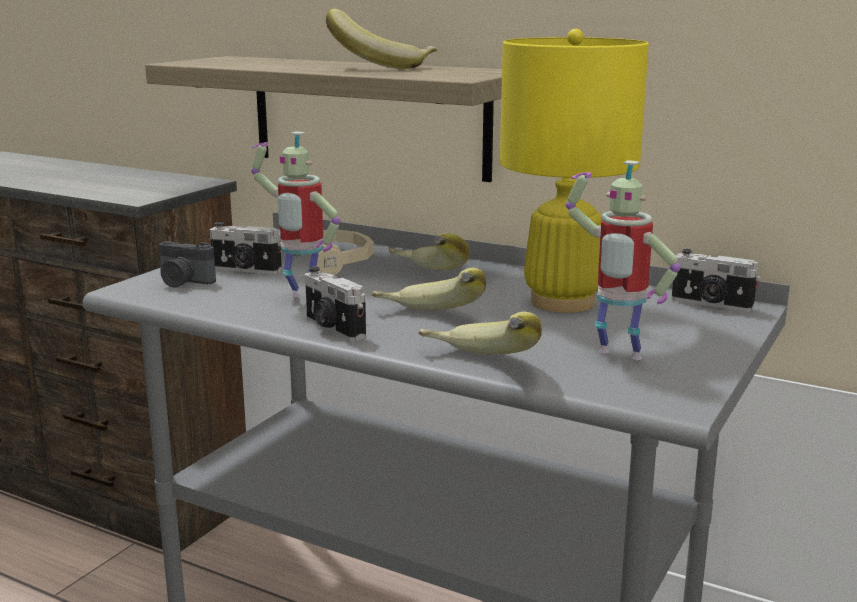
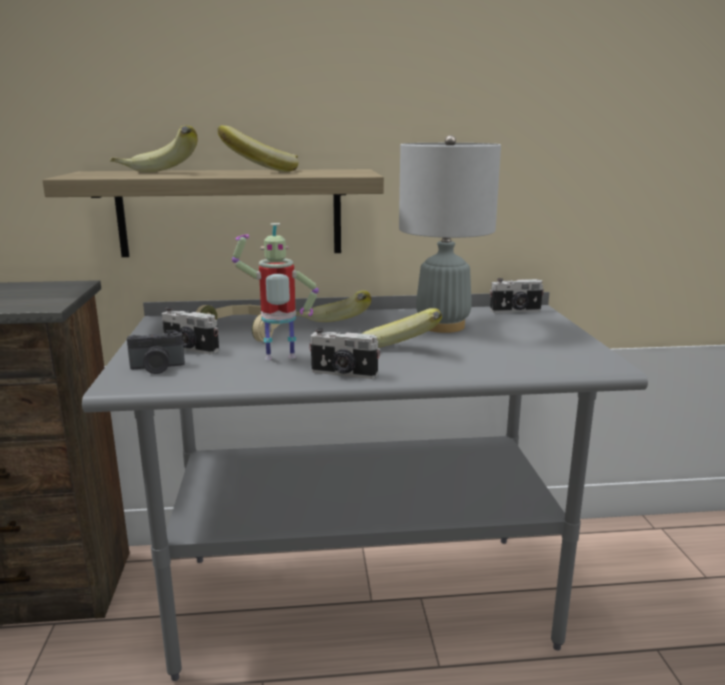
camera: 35 degrees left, 0 degrees up
camera [209,222,282,274] -> camera turned 45 degrees clockwise [162,307,219,354]
banana [418,311,542,354] -> banana moved to [110,125,198,173]
yellow table lamp [500,29,649,313] -> grey table lamp [399,135,501,333]
toy robot [566,160,681,360] -> none

